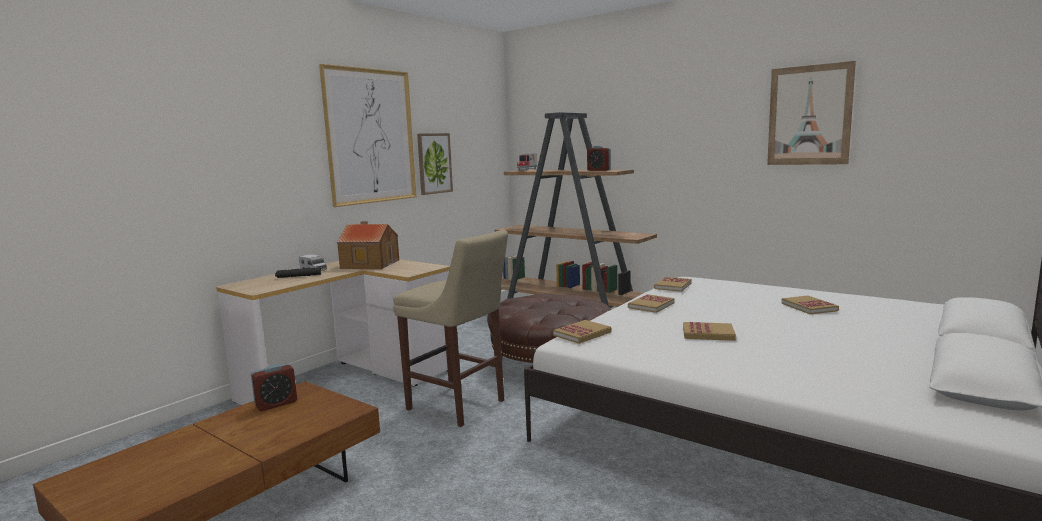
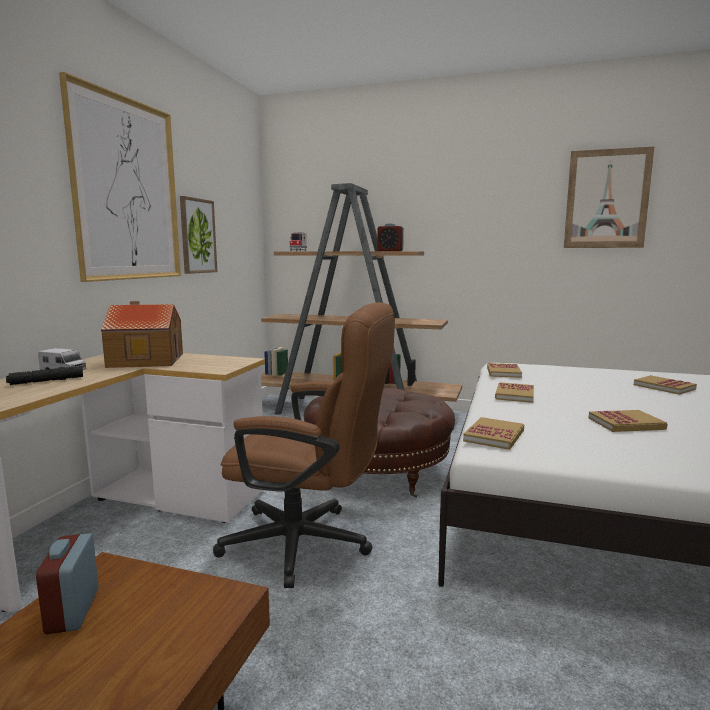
camera: 20 degrees left, 0 degrees up
alarm clock [251,363,297,411] -> alarm clock turned 135 degrees clockwise [36,533,98,634]
beige stool [394,230,508,427] -> brown office chair [213,302,395,588]

